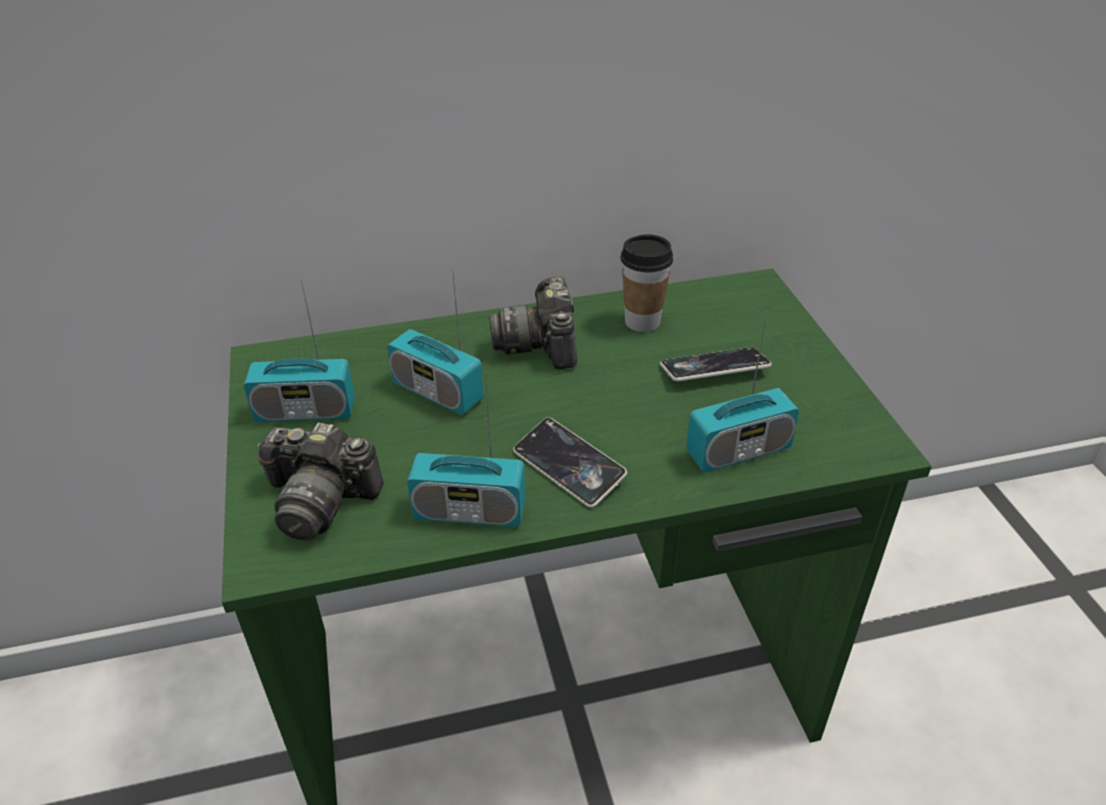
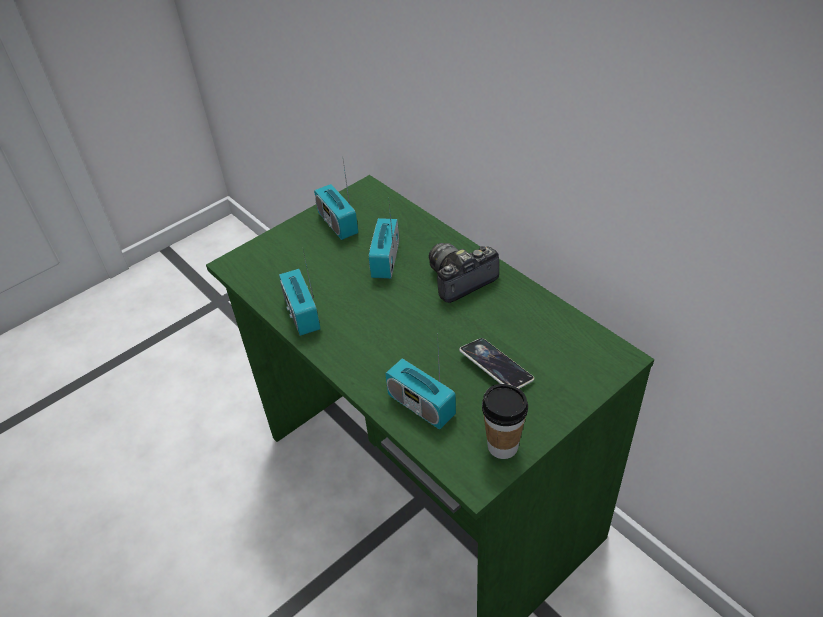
camera: 65 degrees right, 5 degrees up
camera [257,423,384,541] -> none
phone [513,417,627,508] -> none
cup [620,234,673,332] -> cup moved to [482,384,528,459]

